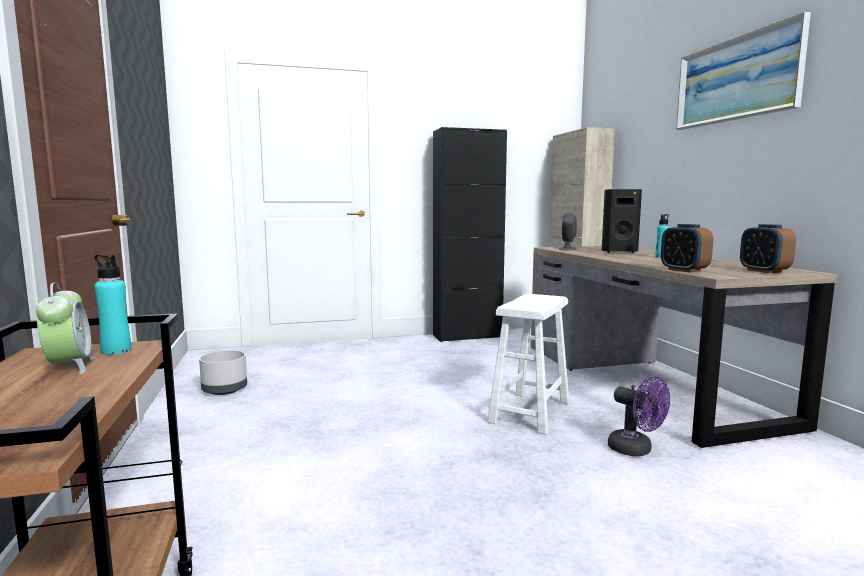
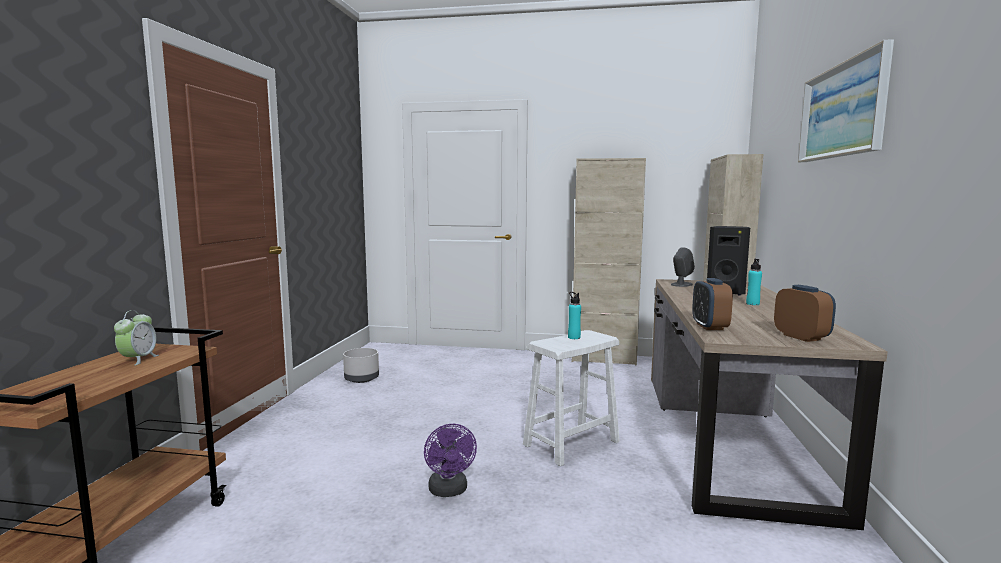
camera: 25 degrees right, 0 degrees up
turquoise bottle [94,254,131,355] -> turquoise bottle moved to [568,292,581,339]
black cabinet [433,127,507,342] -> beige cabinet [572,158,646,365]
purple fan [608,376,670,456] -> purple fan moved to [424,424,477,497]
alarm clock [740,224,796,273] -> alarm clock turned 150 degrees clockwise [774,285,836,342]

